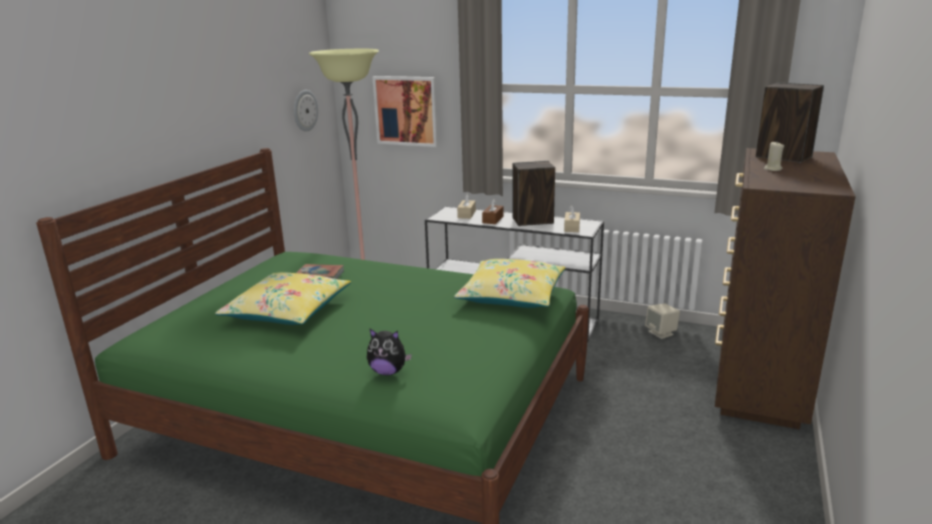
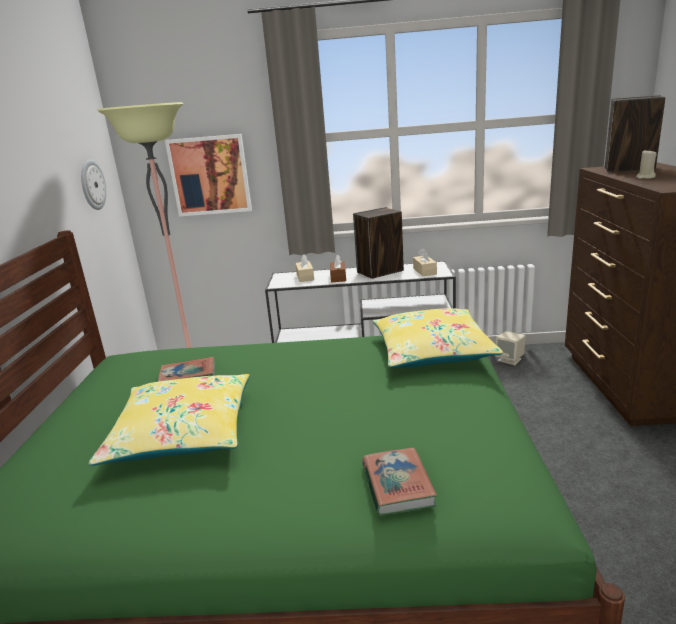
camera: 20 degrees left, 0 degrees up
plush toy [367,329,412,375] -> book [362,448,437,516]

